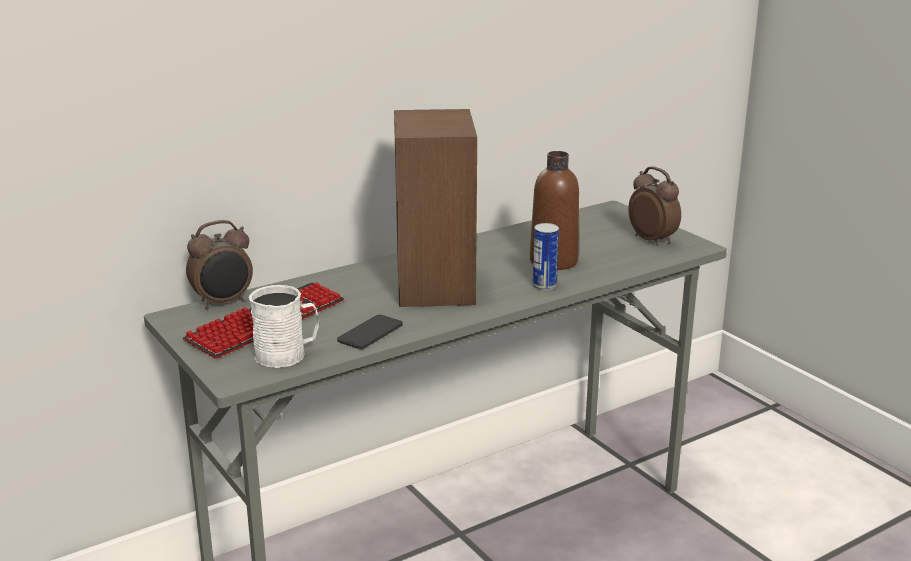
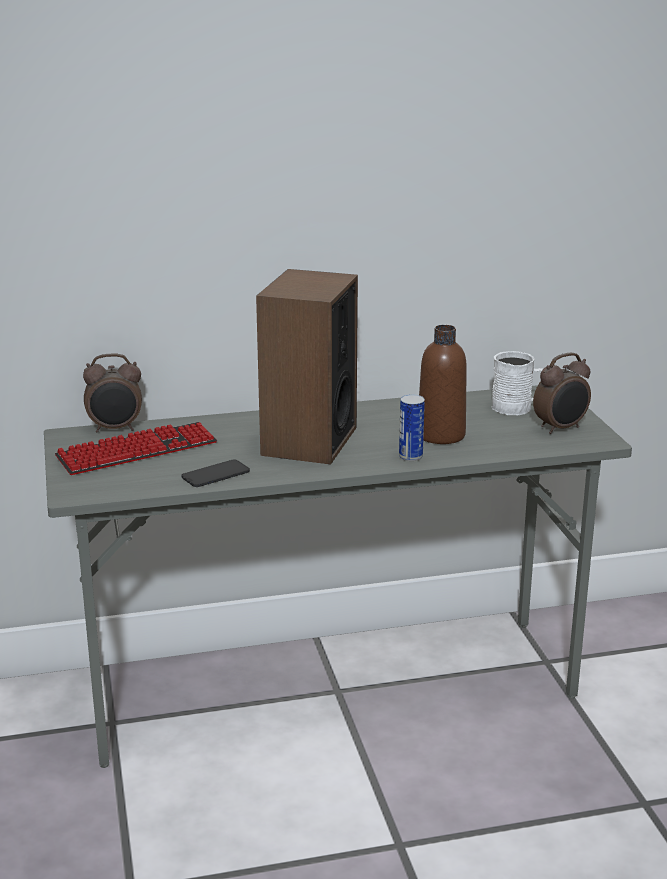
camera: 20 degrees right, 0 degrees up
white mug [249,285,319,368] -> white mug moved to [492,351,543,415]
alarm clock [628,167,681,246] -> alarm clock turned 75 degrees clockwise [533,353,591,434]

